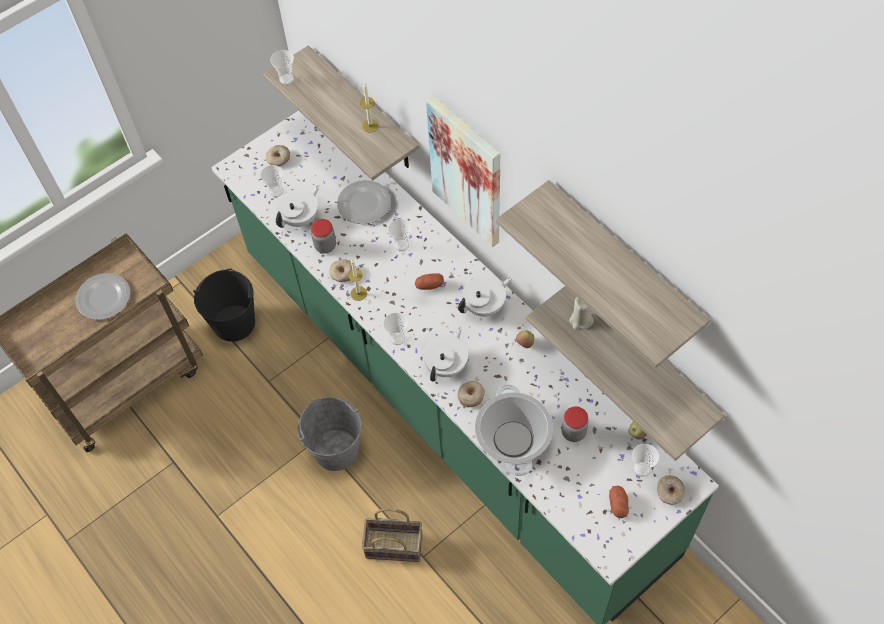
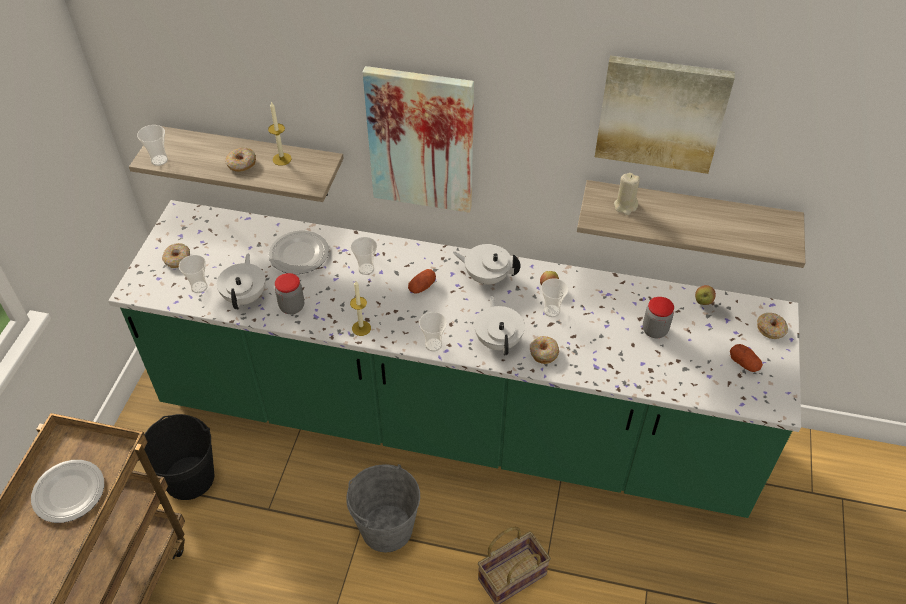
camera: 40 degrees left, 10 degrees down
donut [329,260,352,282] -> donut moved to [225,147,256,172]
white teapot [458,276,512,317] -> white teapot turned 90 degrees counterclockwise [453,244,521,285]
cooking pot [475,385,553,476] -> none
shelf [496,180,710,368] -> picture [595,55,735,174]
cup [632,444,659,477] -> cup moved to [541,278,568,317]

